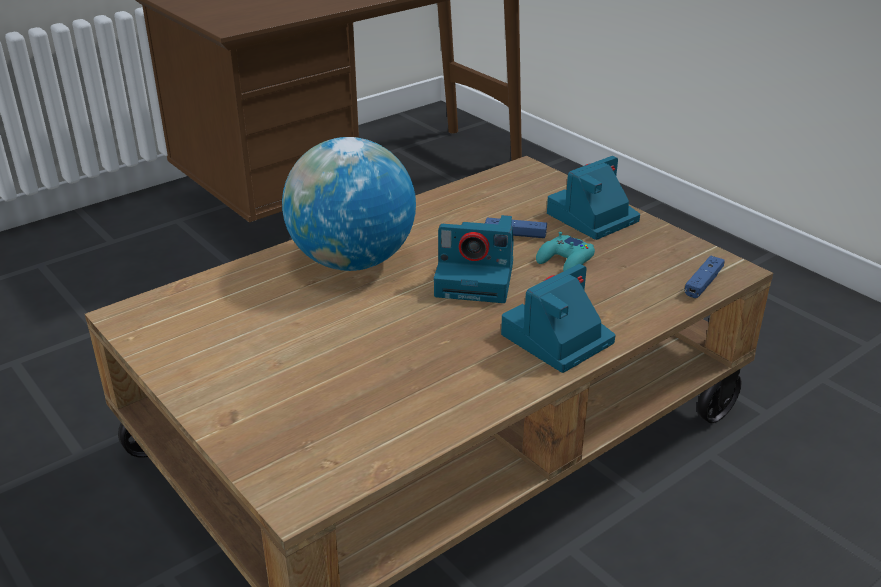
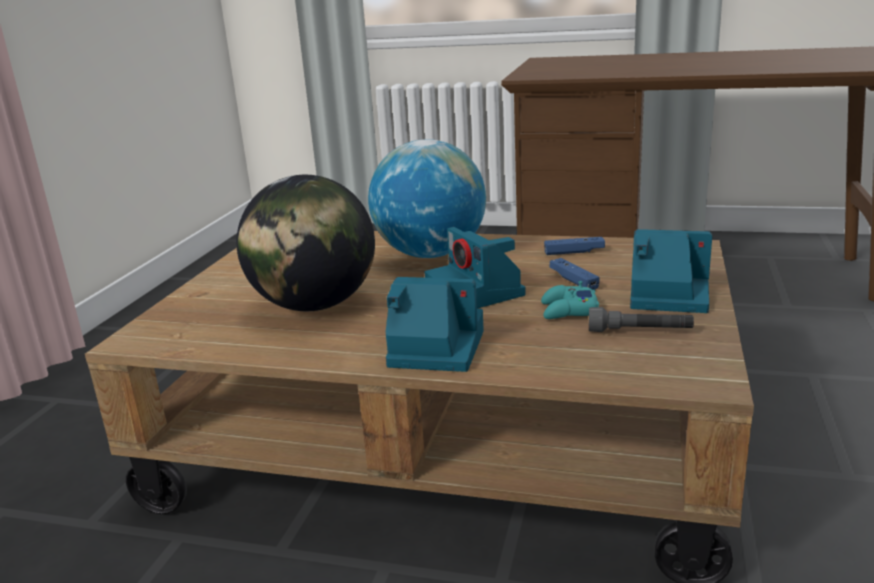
camera: 55 degrees right, 10 degrees down
blue game controller [685,256,725,298] -> blue game controller moved to [544,237,605,255]
none -> globe [236,175,375,311]
none -> grey flashlight [589,307,694,332]

